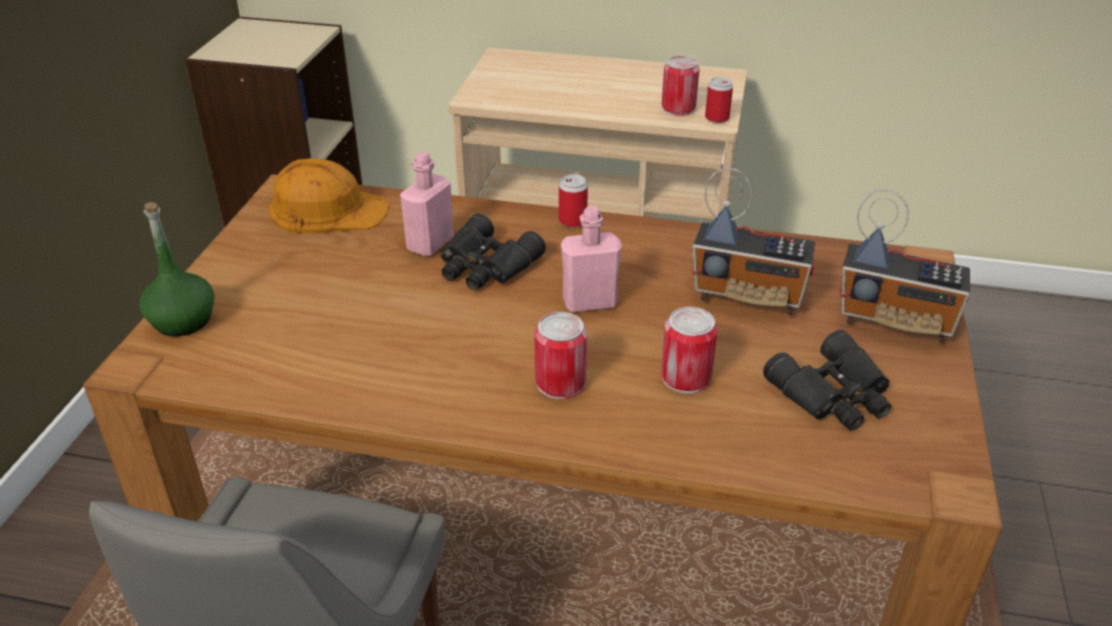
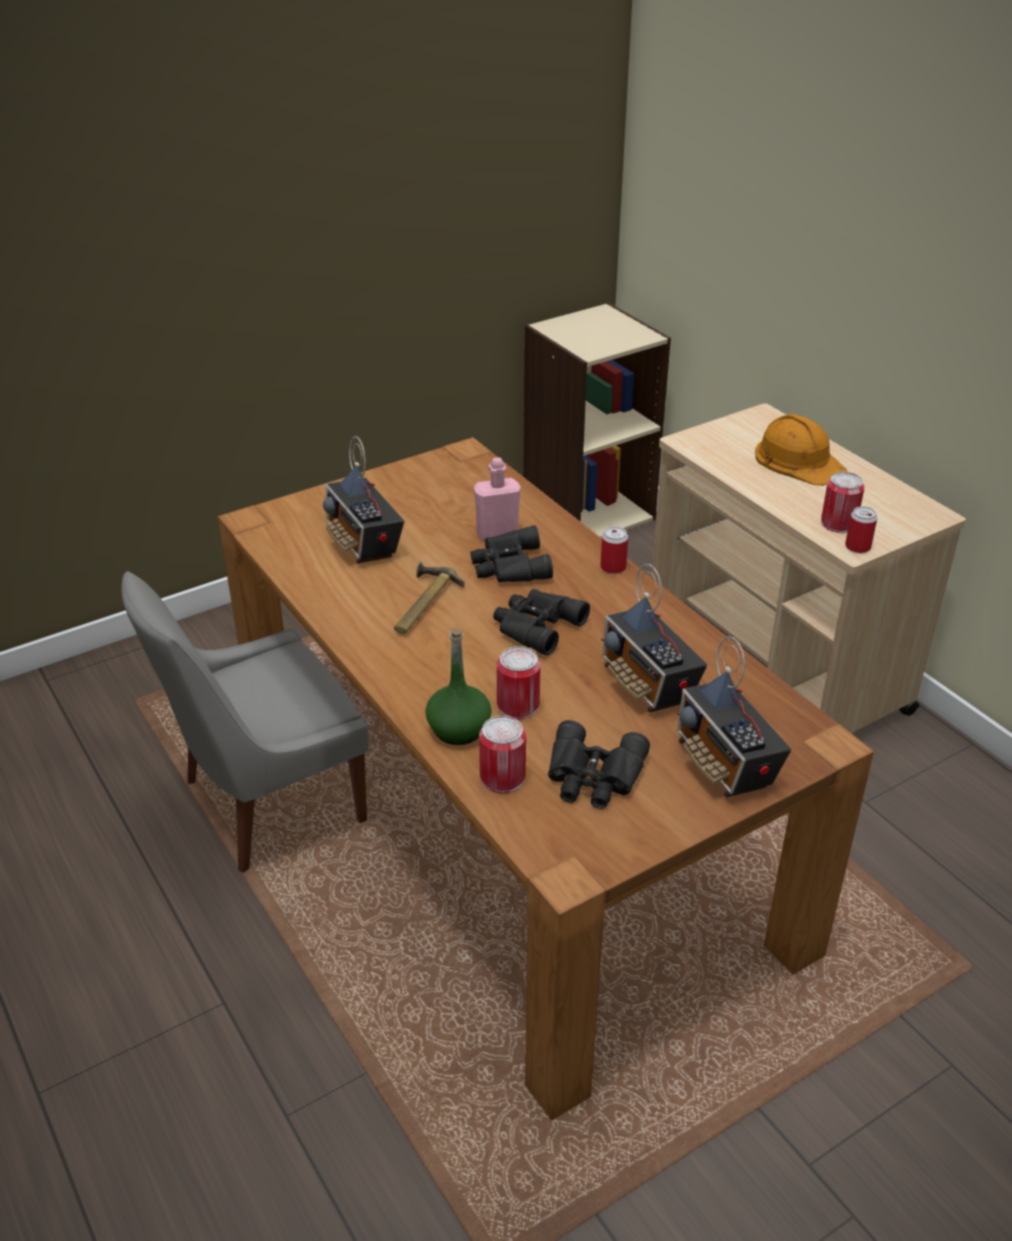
camera: 45 degrees right, 0 degrees up
green bottle [139,202,215,336] -> green bottle moved to [425,627,492,745]
orange hard hat [269,158,389,233] -> orange hard hat moved to [755,414,847,486]
can [534,312,587,399] -> can moved to [479,716,526,793]
pink bottle [561,206,622,312] -> black binoculars [493,589,590,655]
none -> radio [323,436,404,563]
none -> hammer [394,562,465,633]

